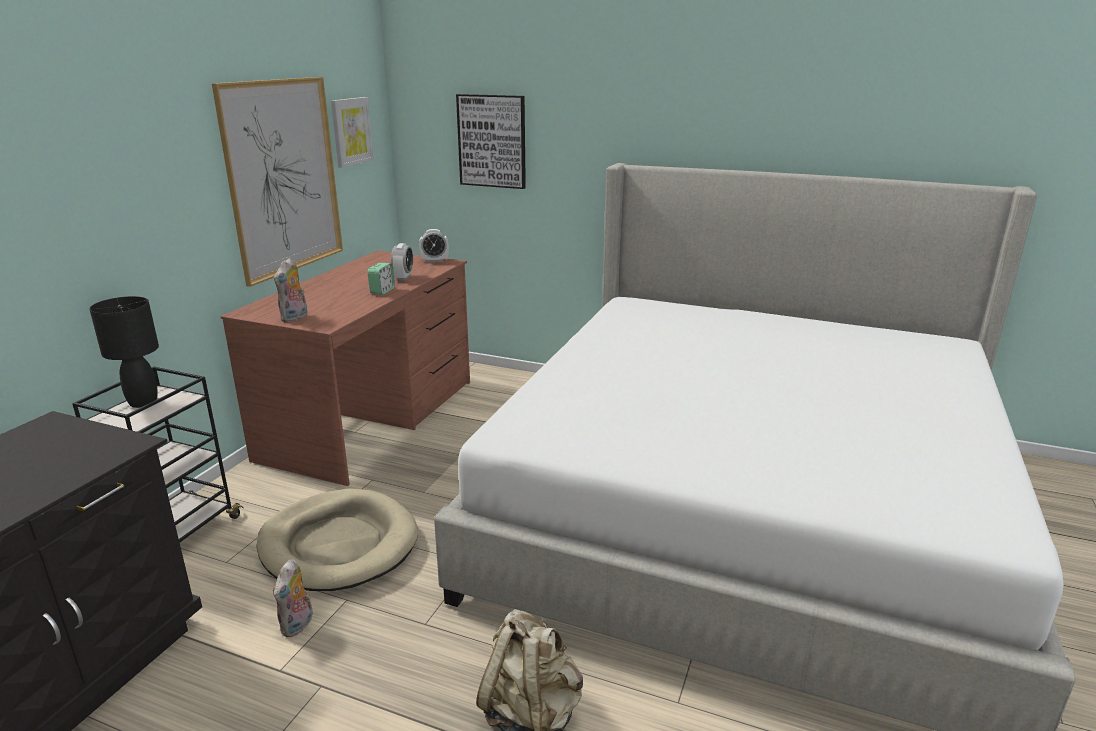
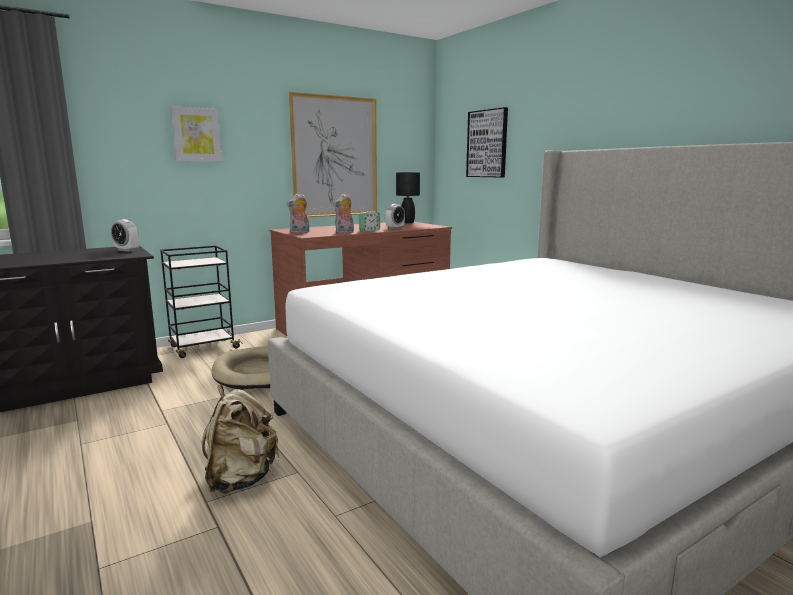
camera: 35 degrees right, 10 degrees down
black table lamp [89,296,159,408] -> black table lamp moved to [396,172,420,223]
plush toy [273,559,313,637] -> plush toy moved to [333,194,354,234]
picture [331,97,374,168] -> picture moved to [171,106,222,161]
alarm clock [419,229,449,263] -> alarm clock moved to [111,219,139,252]

